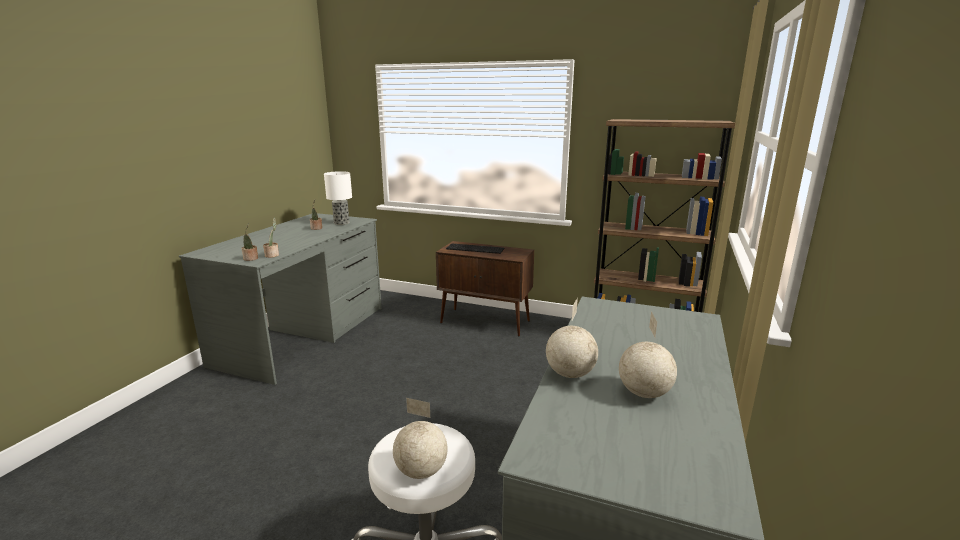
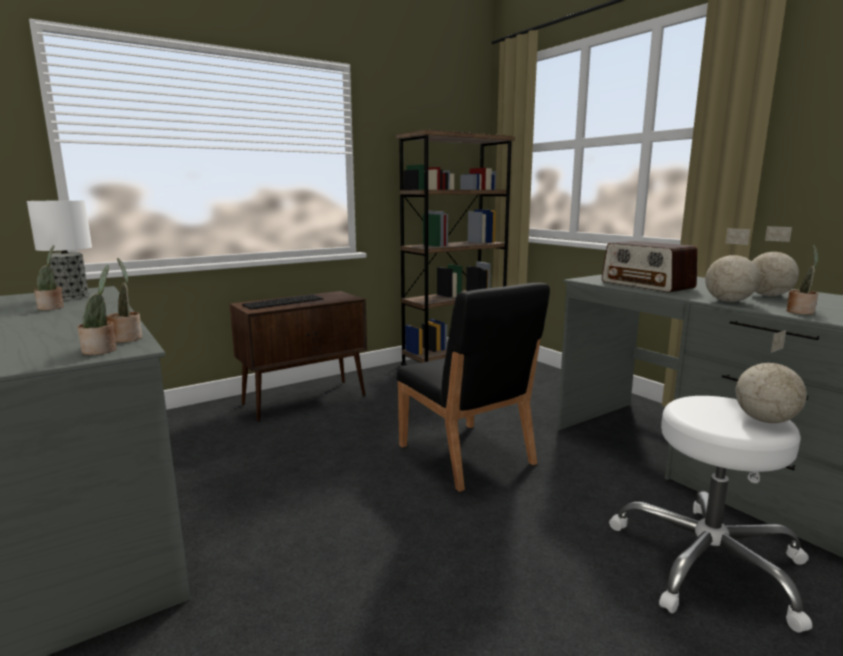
camera: 55 degrees left, 5 degrees down
none -> black chair [397,283,550,492]
none -> radio [602,241,697,293]
none -> potted plant [786,245,818,315]

